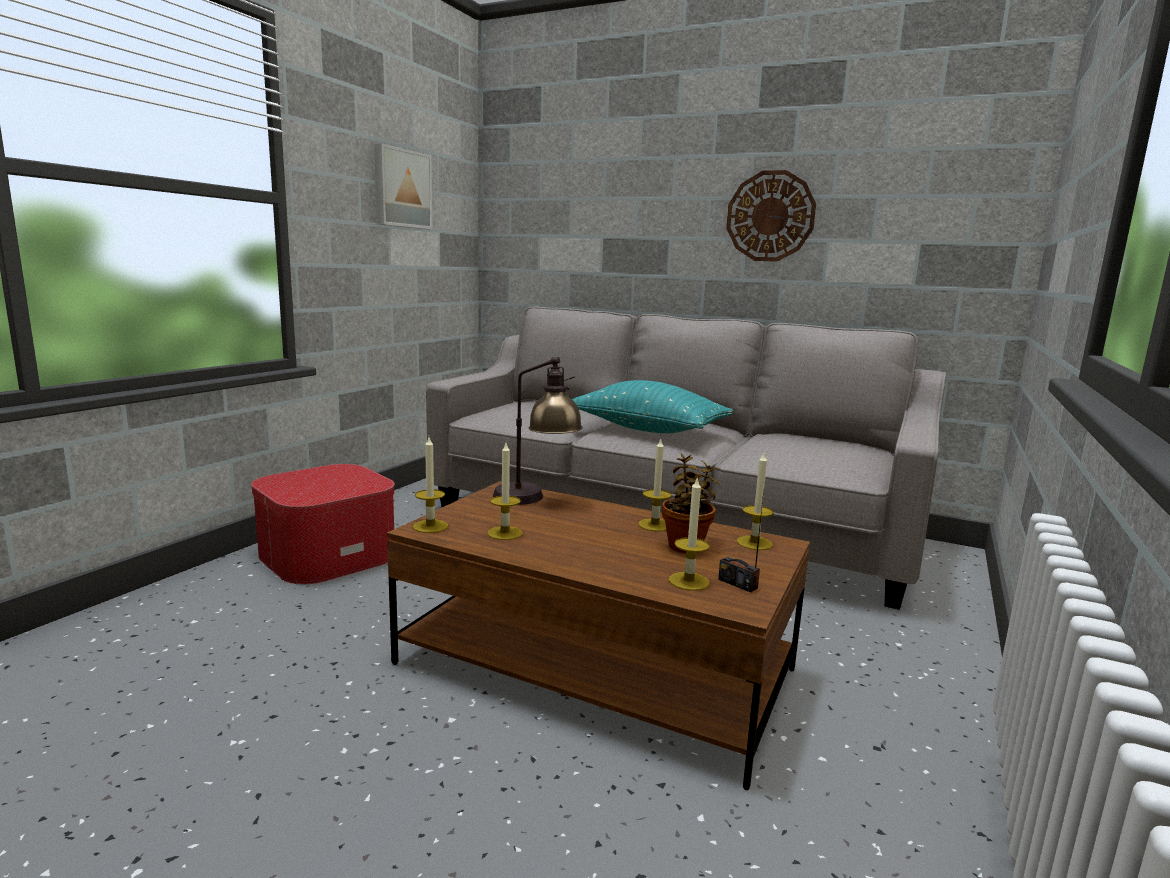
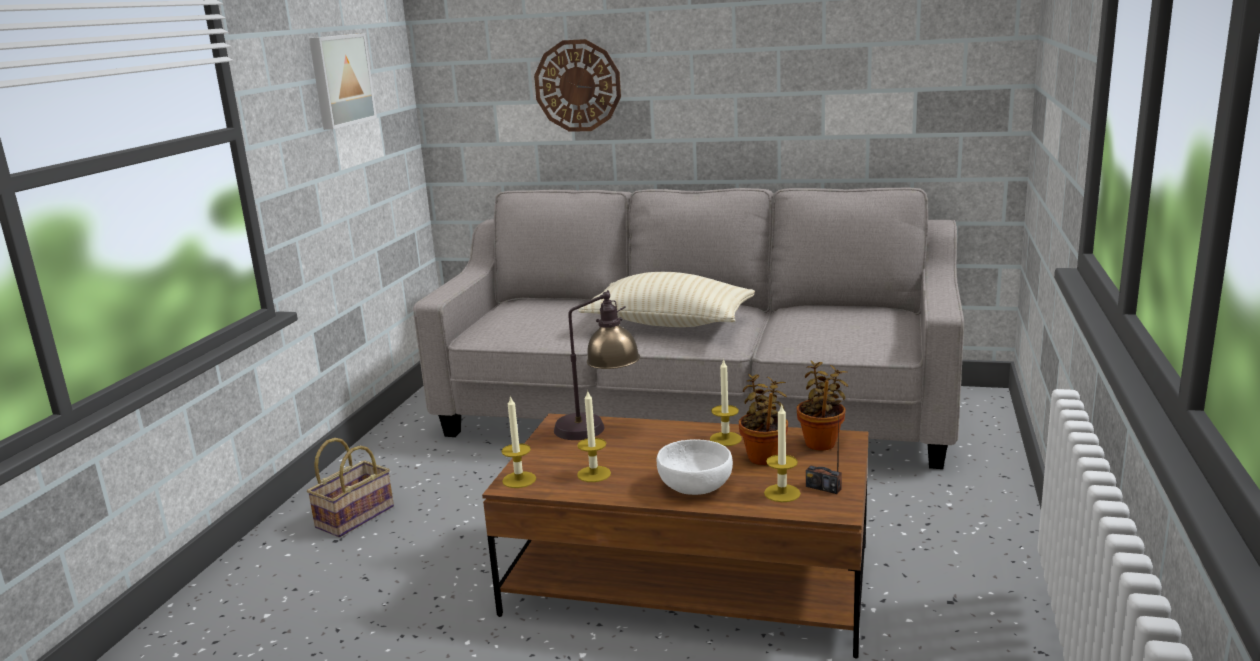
camera: 10 degrees left, 5 degrees up
ottoman [251,464,395,584] -> basket [307,438,394,537]
turquoise pillow [572,380,733,433] -> beige pillow [578,272,755,327]
wall clock [726,170,816,262] -> wall clock moved to [534,39,621,132]
candle [737,453,773,550] -> potted plant [797,360,848,451]
none -> white bowl [657,439,733,495]

